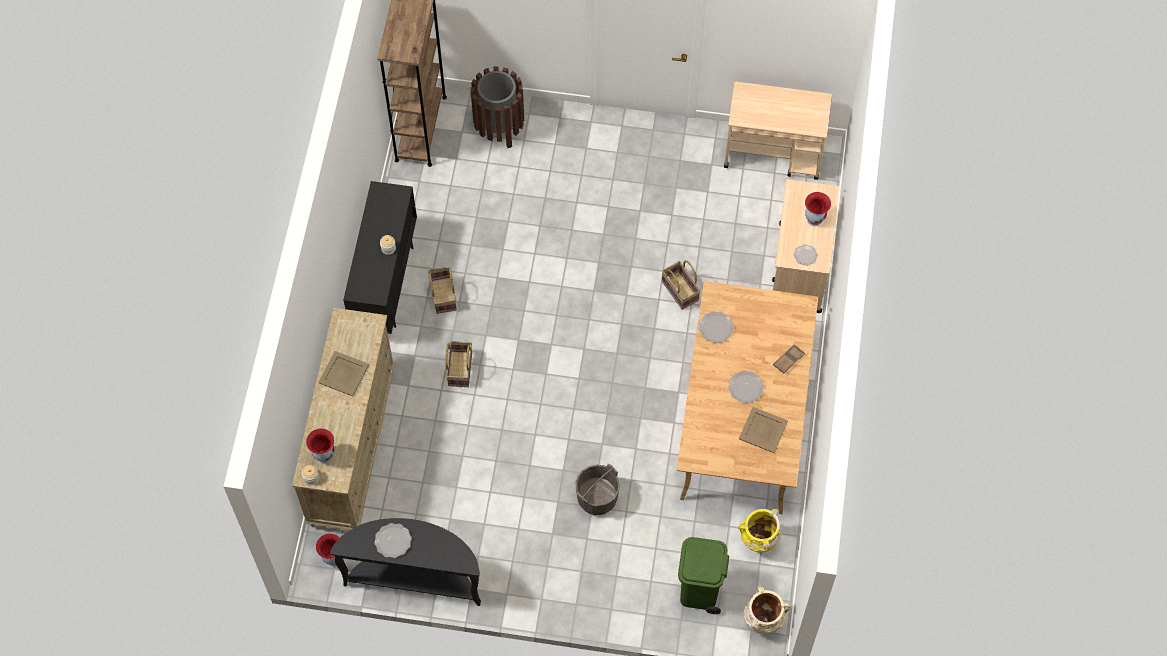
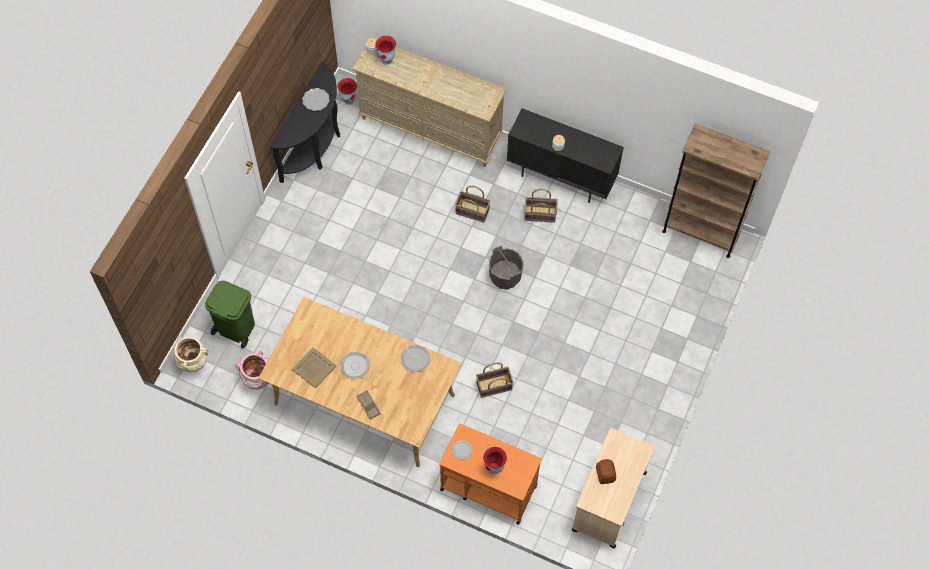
camera: 105 degrees right, 0 degrees up
beige tray [318,351,369,396] -> none
brown trash can [470,66,524,148] -> none
grey bucket [575,464,620,515] -> grey bucket moved to [489,245,524,289]
yellow vase [738,509,782,553] -> pink vase [235,351,268,390]
beige cart [772,179,839,313] -> orange cart [439,423,542,525]
none -> bread [596,459,616,484]

